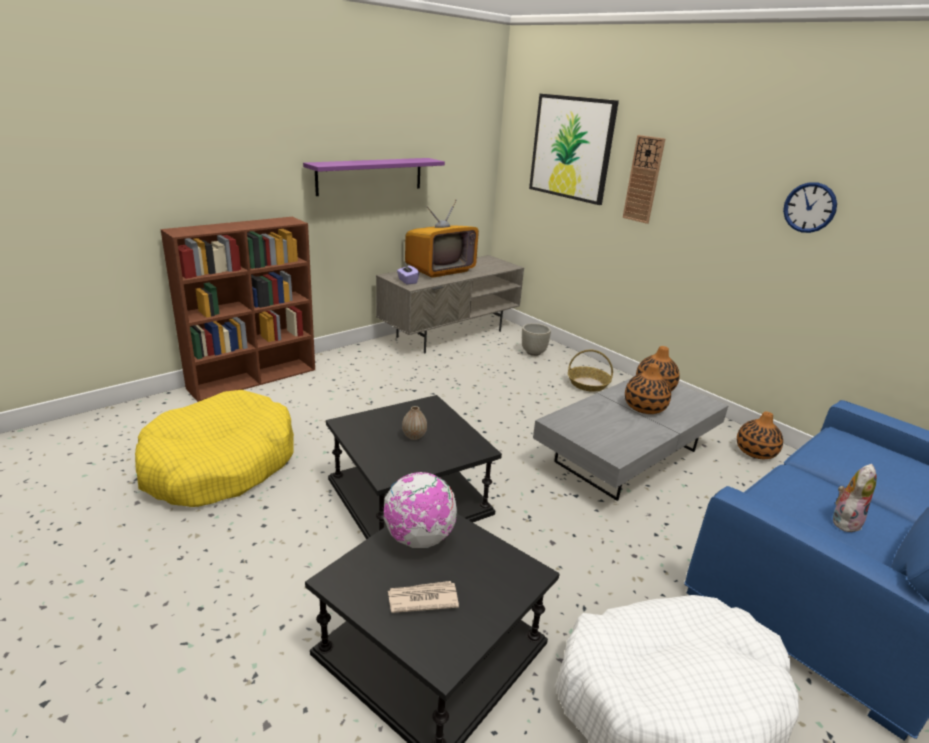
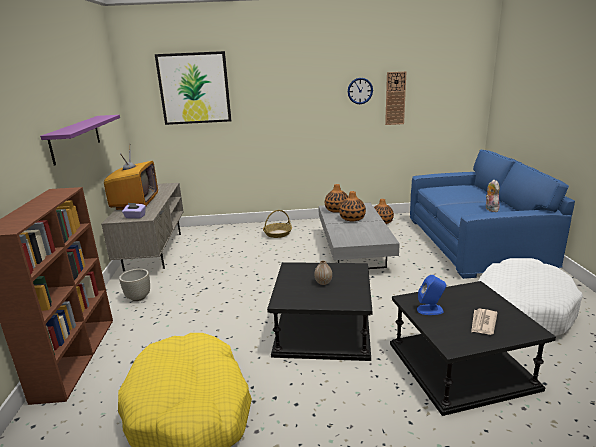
camera: 50 degrees left, 5 degrees down
globe [384,472,457,548] -> blue speaker [417,275,446,315]
grey planter [522,323,551,356] -> grey planter moved to [119,269,150,301]
wall clock [623,135,665,224] -> wall clock moved to [385,71,407,125]

